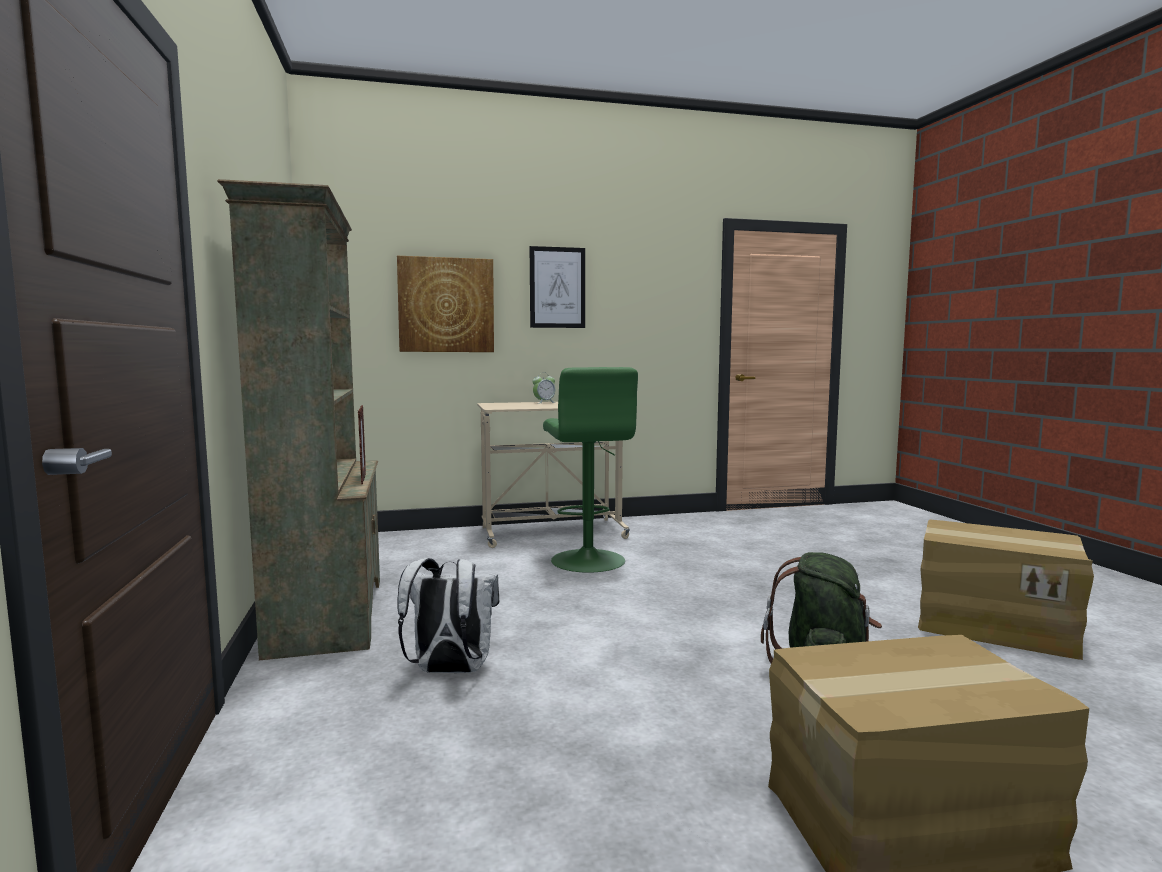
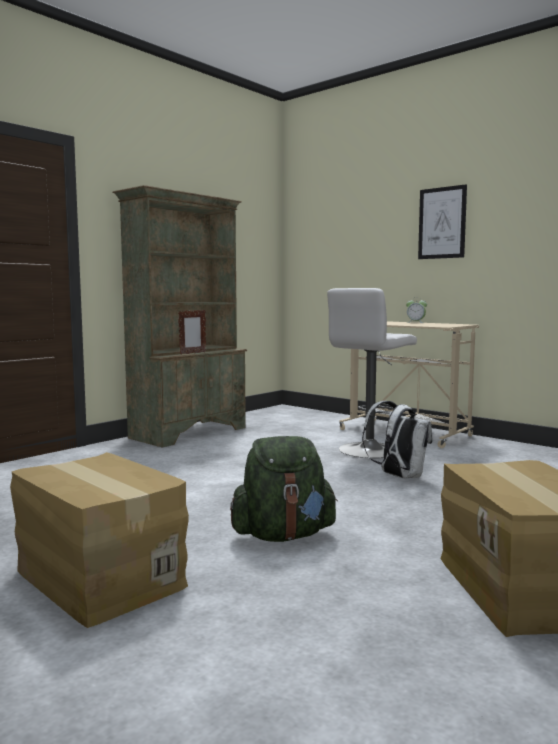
camera: 55 degrees right, 0 degrees up
picture [397,256,494,352] -> none
white backpack [397,558,499,673] -> white backpack moved to [362,401,432,478]
green stool [543,367,638,573] -> white stool [327,288,417,458]

